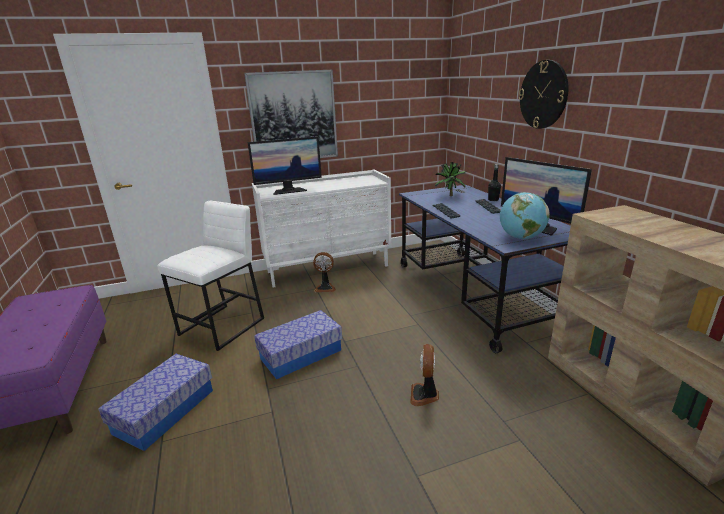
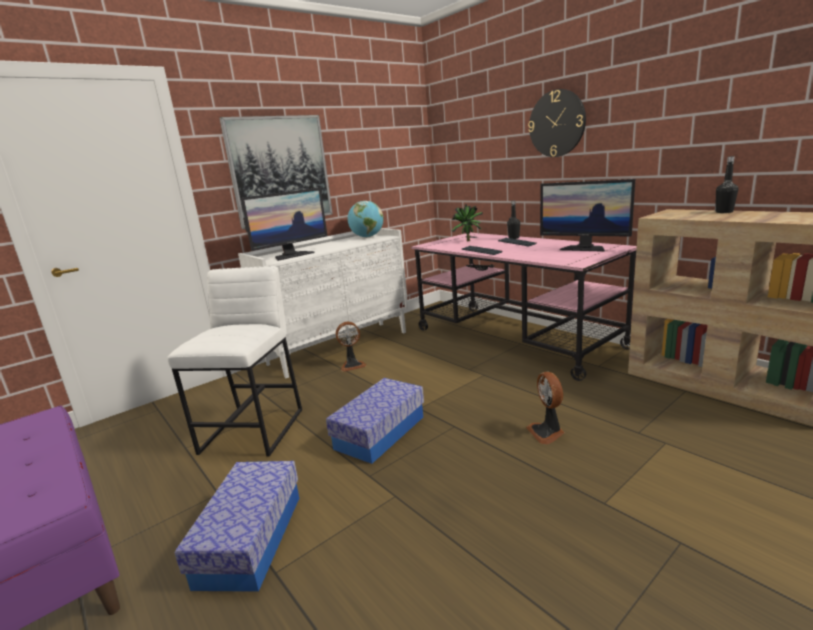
camera: 20 degrees left, 5 degrees down
blue desk [399,185,571,353] -> pink desk [411,233,637,381]
globe [500,192,550,239] -> globe moved to [348,201,383,238]
none -> black bottle [715,156,738,213]

